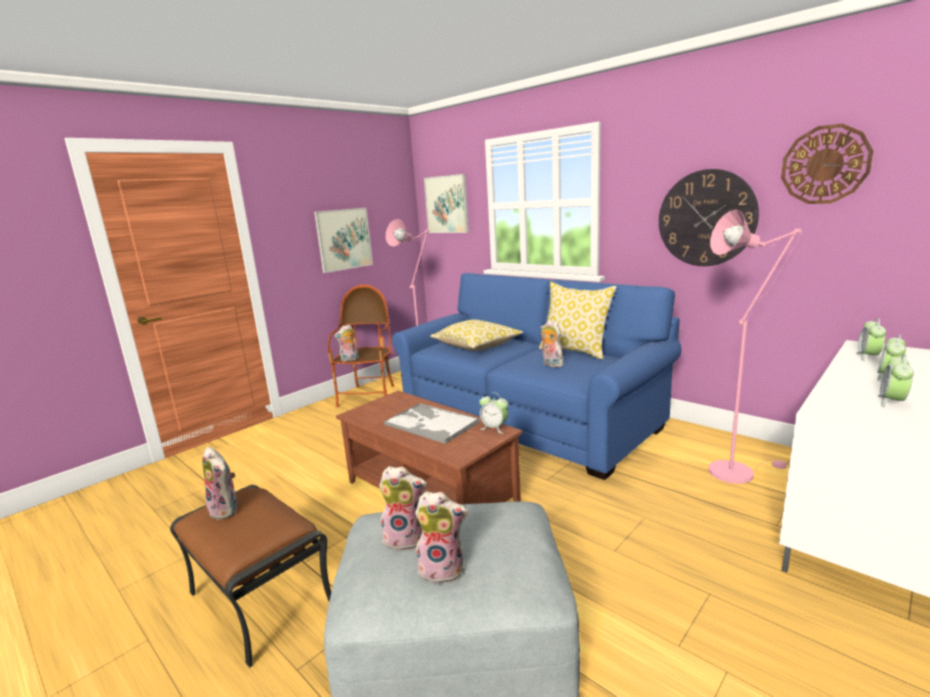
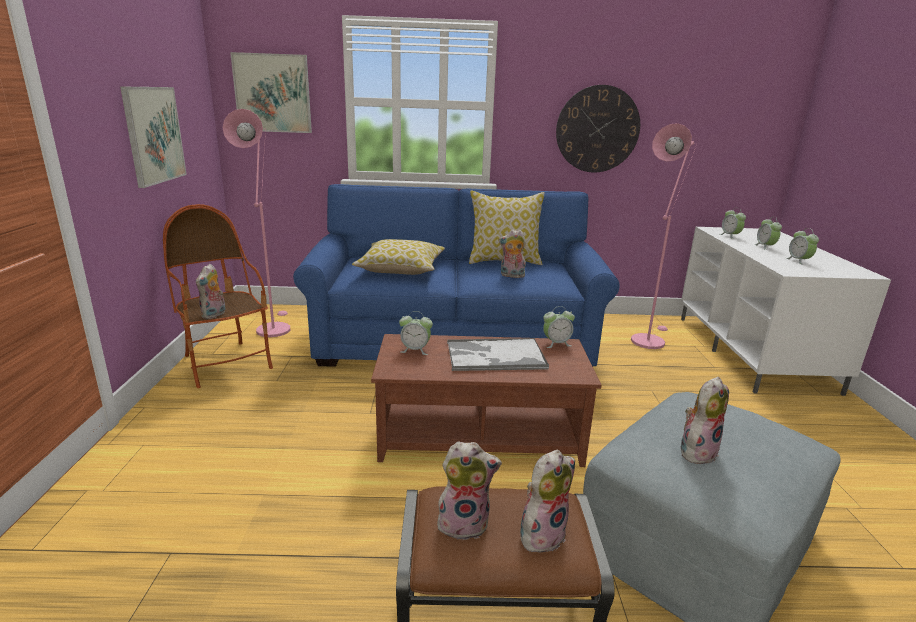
camera: 45 degrees left, 5 degrees up
plush toy [415,491,468,584] -> plush toy moved to [520,450,575,553]
wall clock [781,124,873,204] -> none
none -> alarm clock [399,311,433,355]

